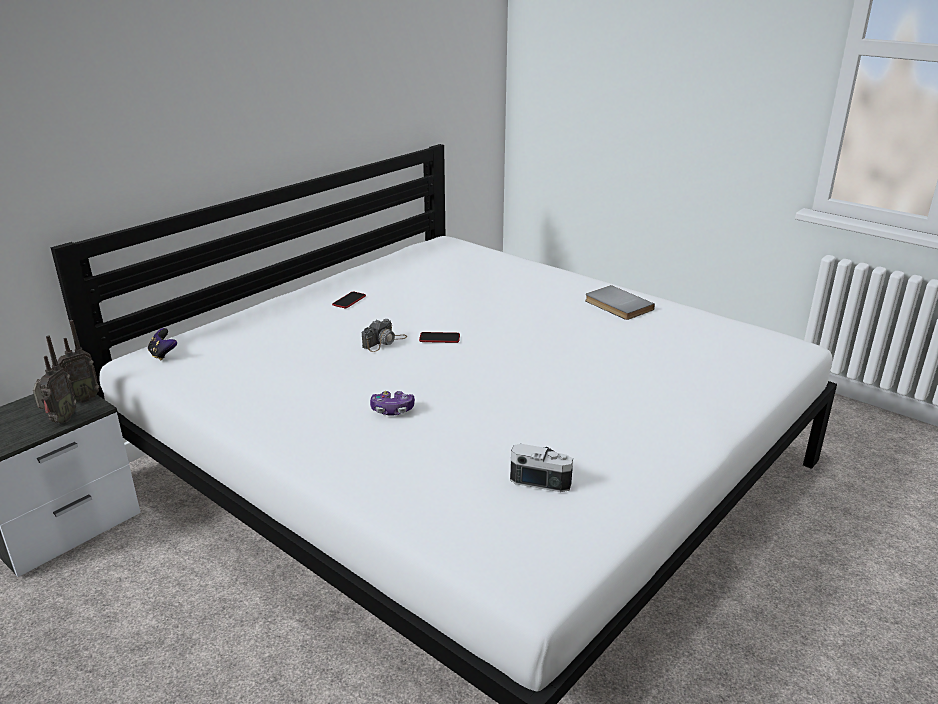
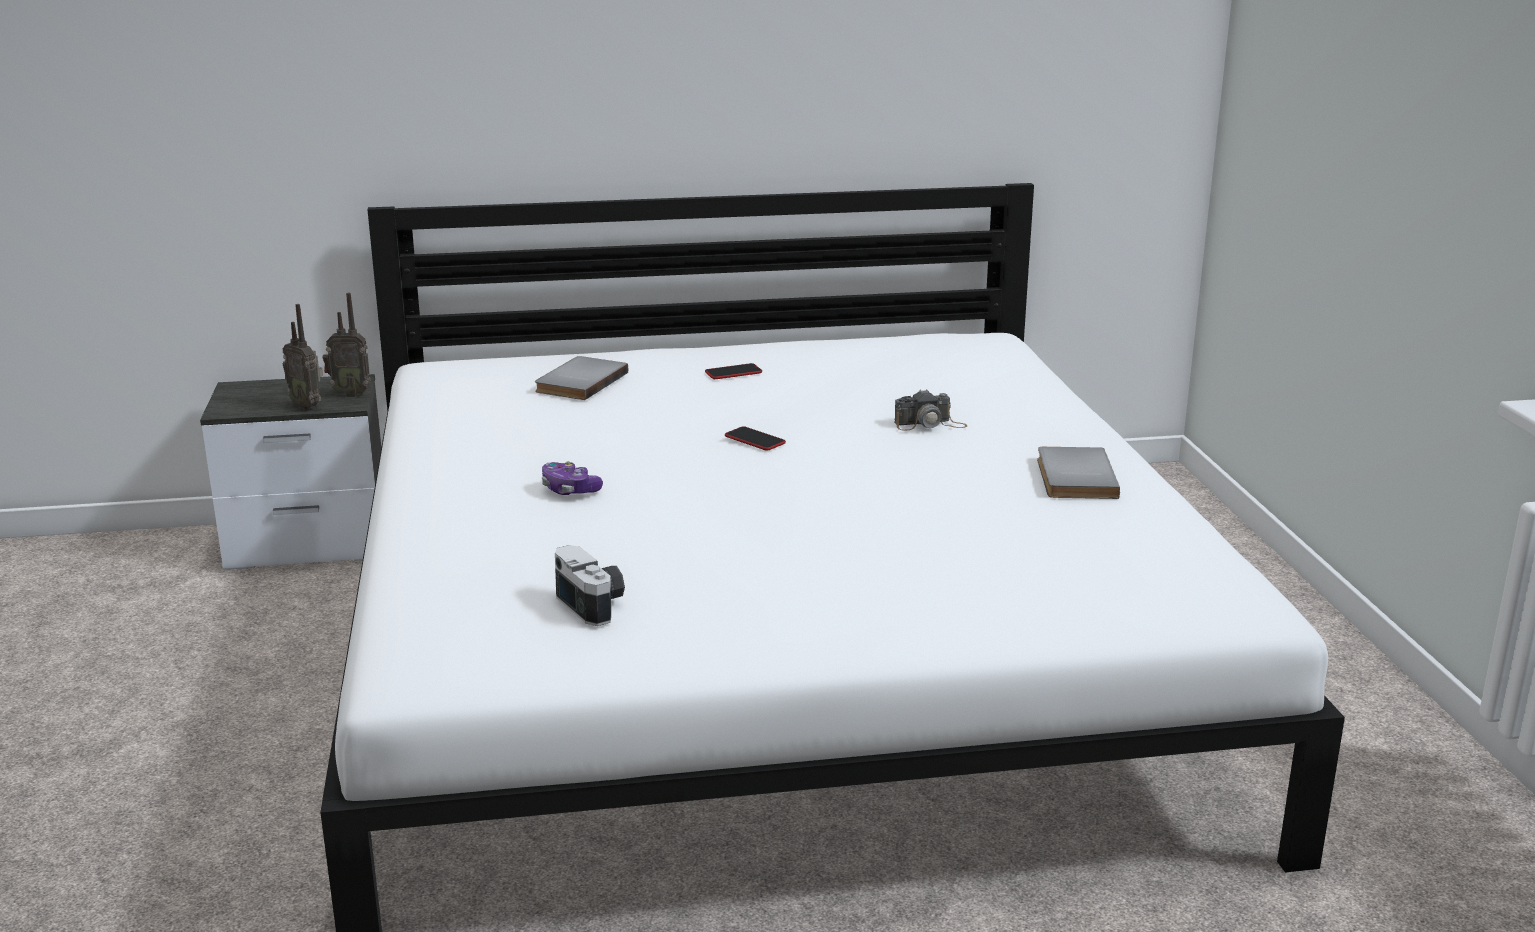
camera: 40 degrees right, 5 degrees down
radio [33,335,76,423] -> radio turned 75 degrees clockwise [283,304,323,410]
game controller [148,328,177,360] -> none
camera [362,319,407,352] -> camera moved to [894,389,967,431]
none -> grey book [535,356,629,400]

